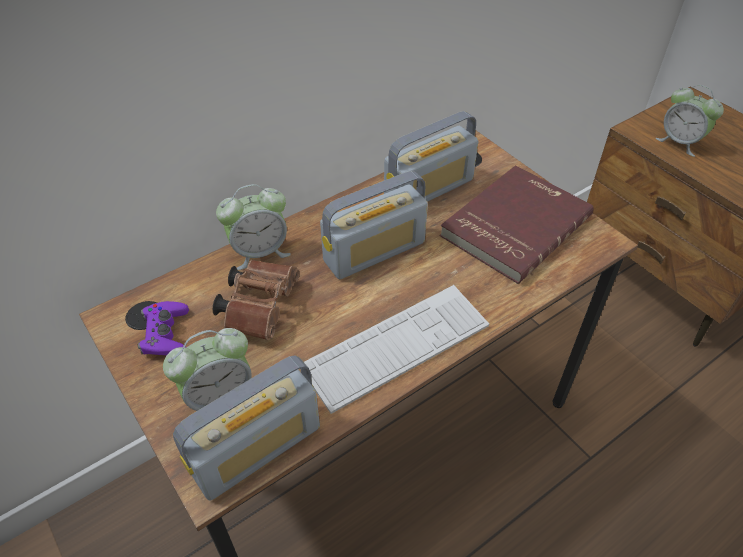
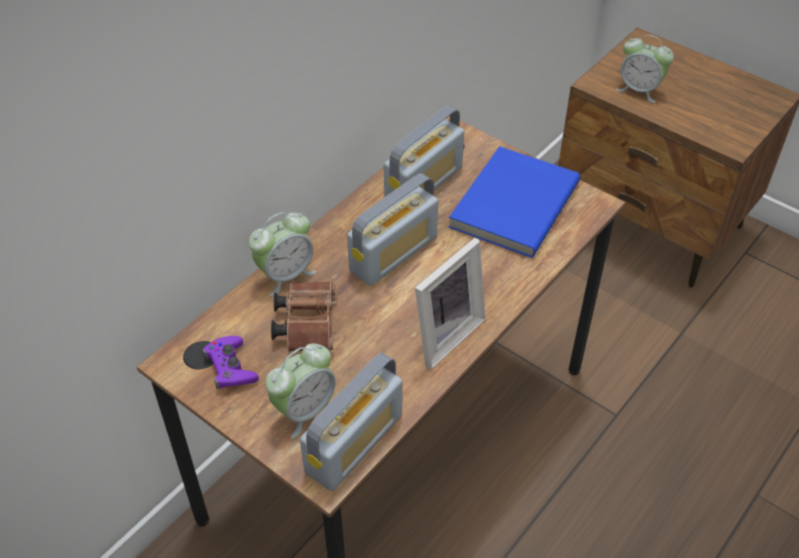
camera: 15 degrees left, 0 degrees up
keyboard [304,285,489,414] -> picture frame [415,238,486,369]
red book [440,165,594,284] -> blue book [449,146,580,258]

